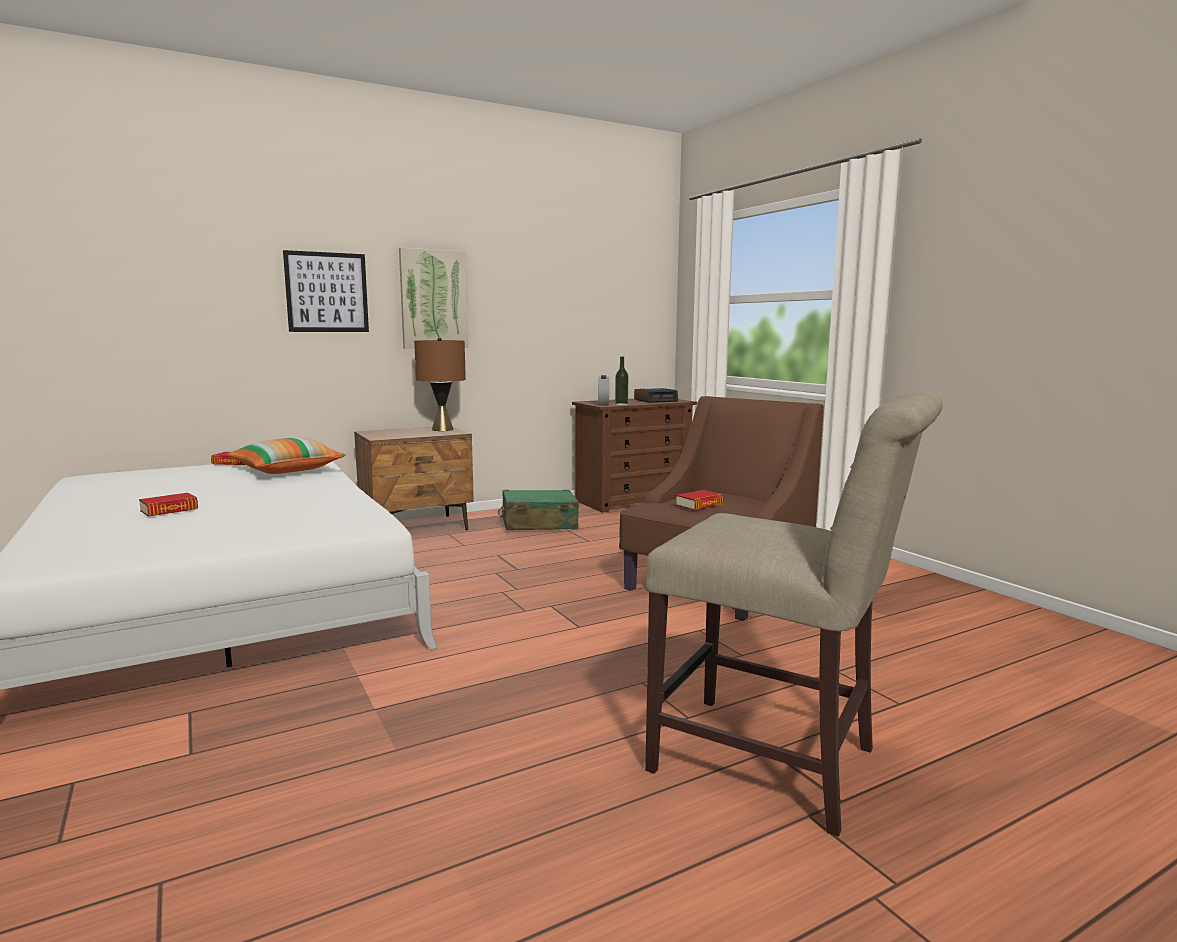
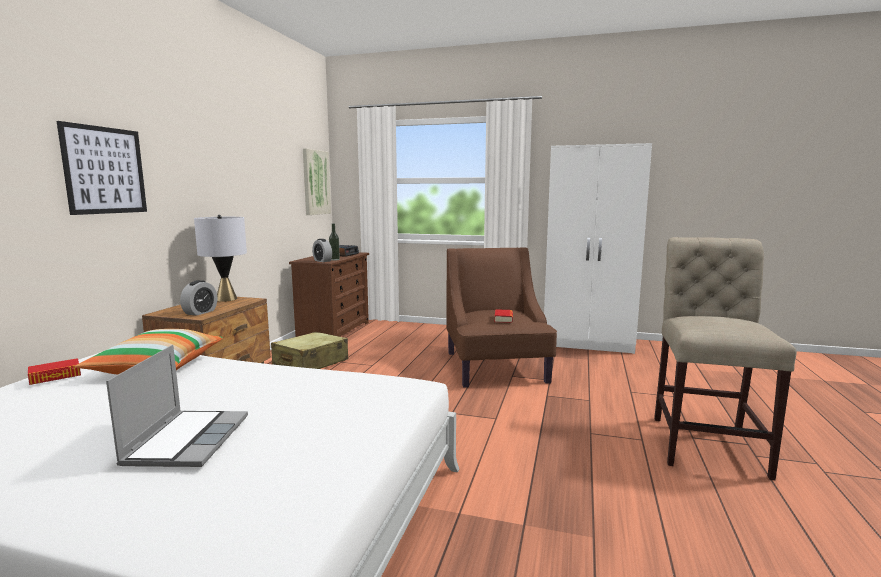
camera: 45 degrees left, 0 degrees up
book [139,493,198,517] -> laptop [106,345,248,467]
picture [399,248,469,349] -> picture moved to [303,148,331,215]
brown table lamp [414,337,466,431] -> grey table lamp [194,215,247,302]
green suitcase [498,490,579,530] -> beige suitcase [271,332,348,369]
beige chair [645,392,943,837] -> beige chair turned 60 degrees counterclockwise [654,237,797,480]
none -> alarm clock [180,280,217,316]
none -> white wardrobe [544,143,652,354]

